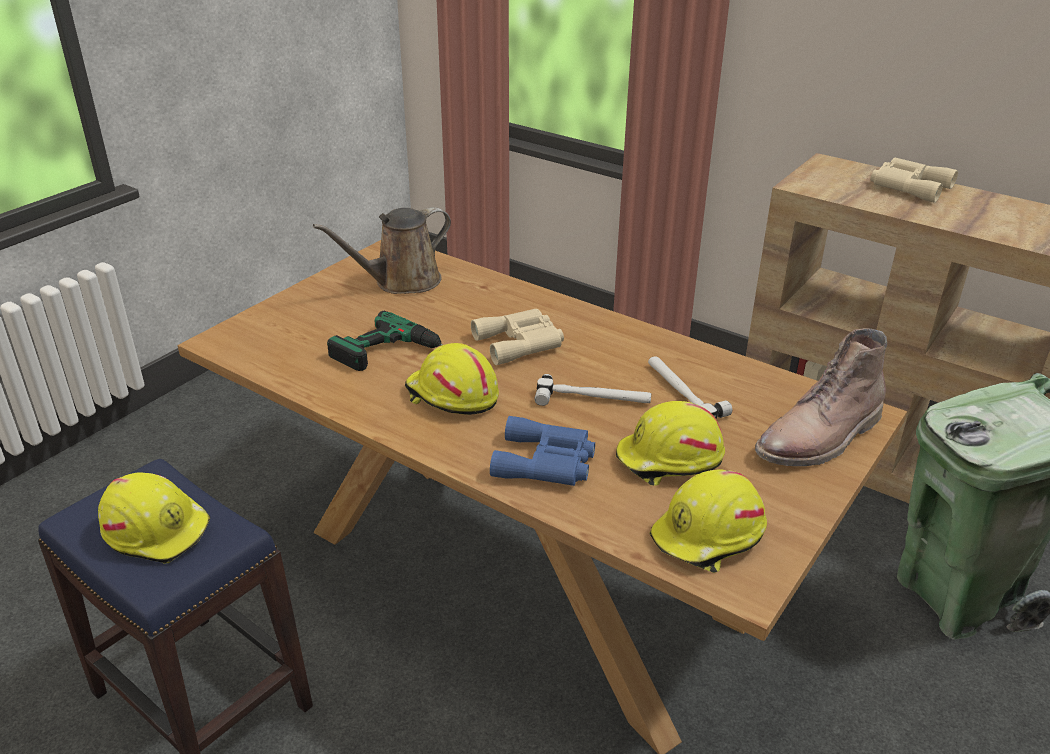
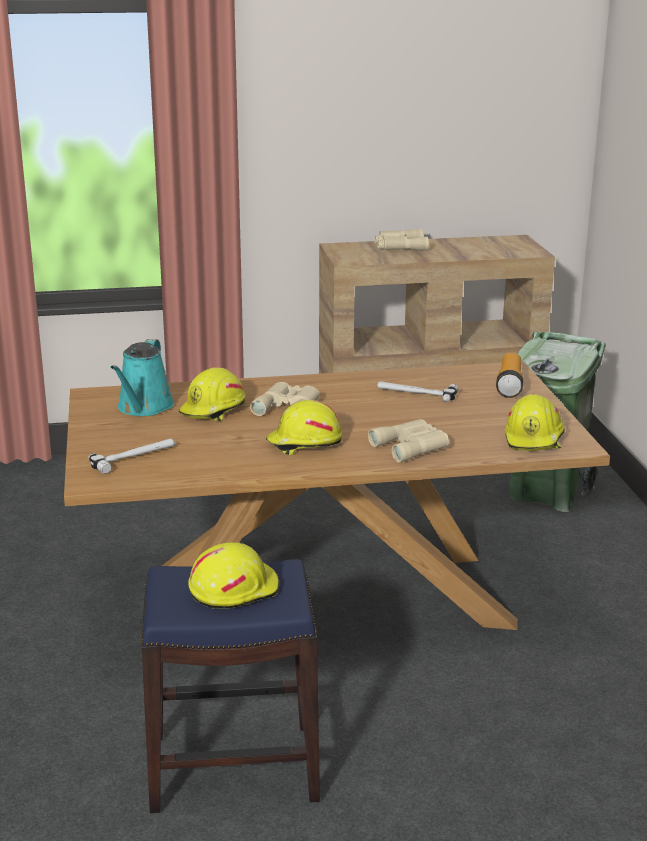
camera: 45 degrees left, 10 degrees down
brown watering can [313,207,451,294] -> turquoise watering can [110,339,174,416]
power drill [327,311,443,371] -> none
blue binoculars [490,416,595,486] -> beige binoculars [368,419,449,462]
hammer [535,374,651,406] -> hammer moved to [89,439,175,474]
yellow hard hat [616,401,725,486] -> yellow hard hat moved to [179,367,246,421]
brown boot [755,328,887,466] -> flashlight [496,353,523,398]

